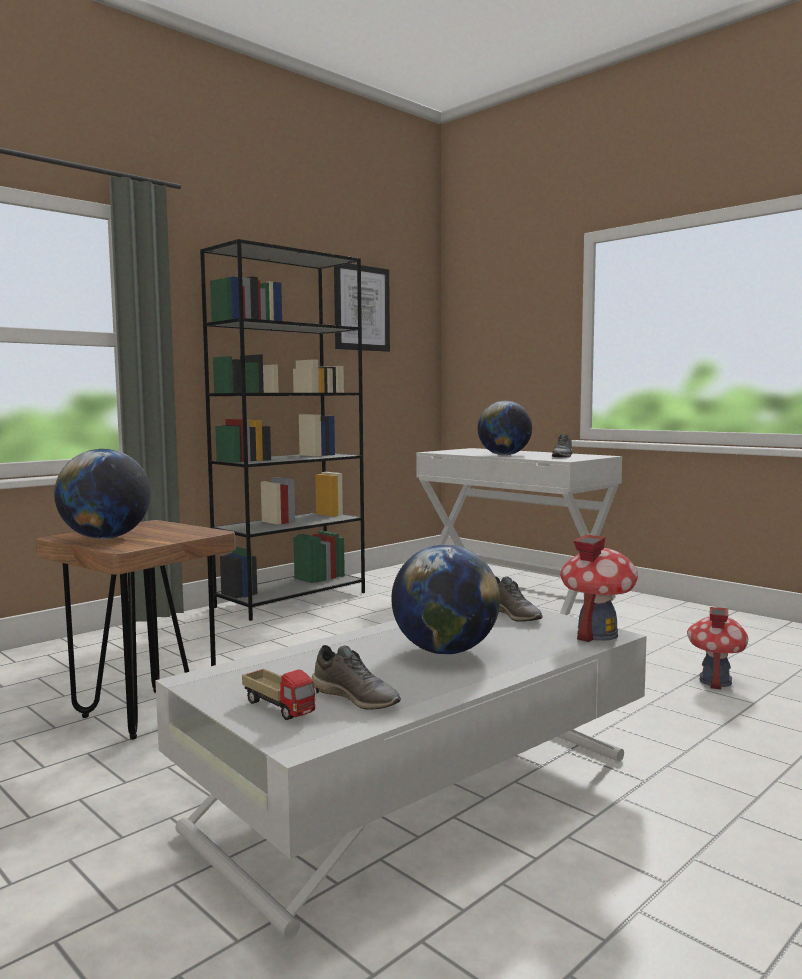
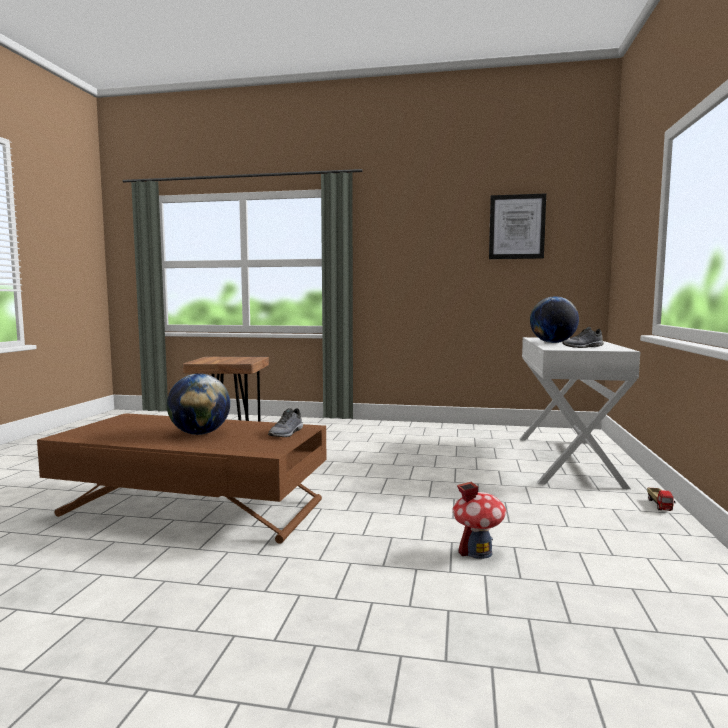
camera: 55 degrees right, 0 degrees up
globe [54,449,151,539] -> none
white coffee table [155,608,647,939] -> brown coffee table [37,413,326,544]
grey bookcase [200,239,365,621] -> none
toy truck [242,669,319,720] -> toy truck moved to [647,488,676,511]
grey shoe [311,645,401,710] -> none
toy house [560,534,638,642] -> none

